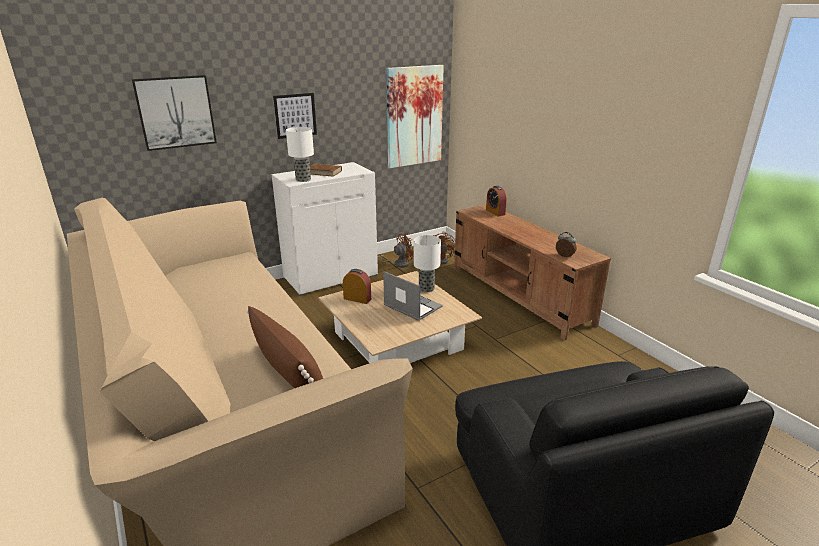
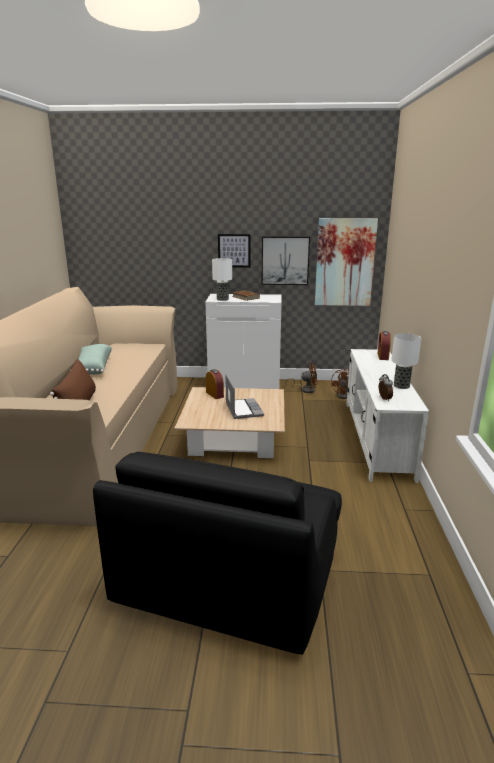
camera: 35 degrees right, 5 degrees down
picture [132,75,217,151] -> picture moved to [262,236,310,285]
table lamp [414,235,441,292] -> table lamp moved to [391,333,421,389]
brown tv stand [454,204,611,340] -> white tv stand [346,349,429,483]
none -> green pillow [78,344,112,375]

